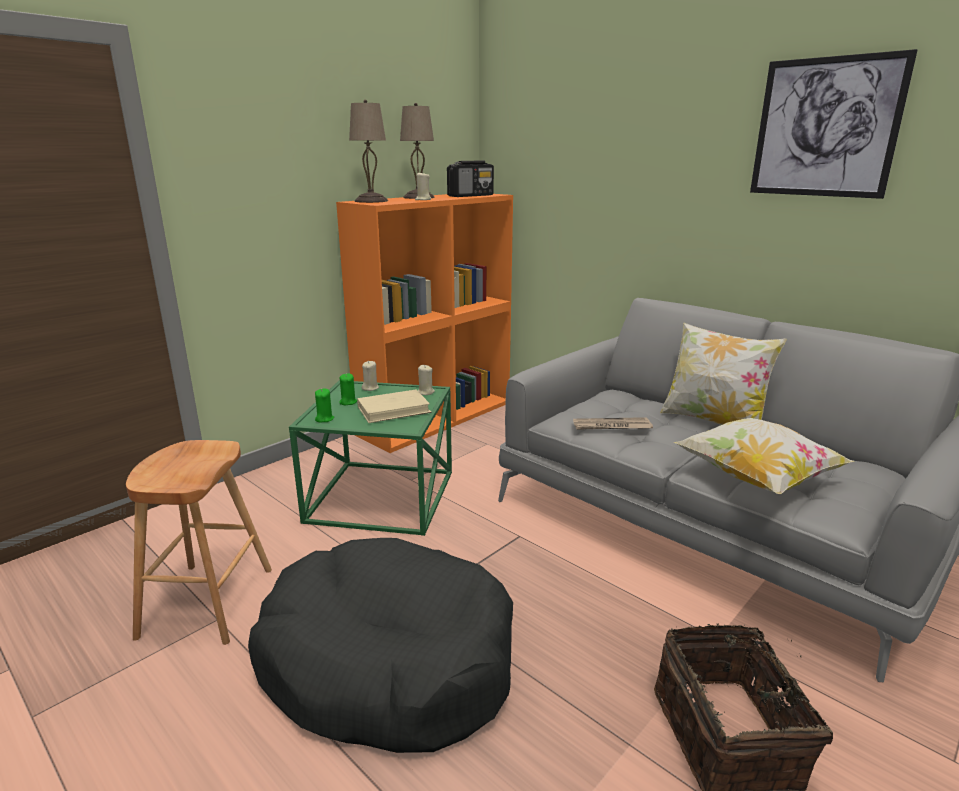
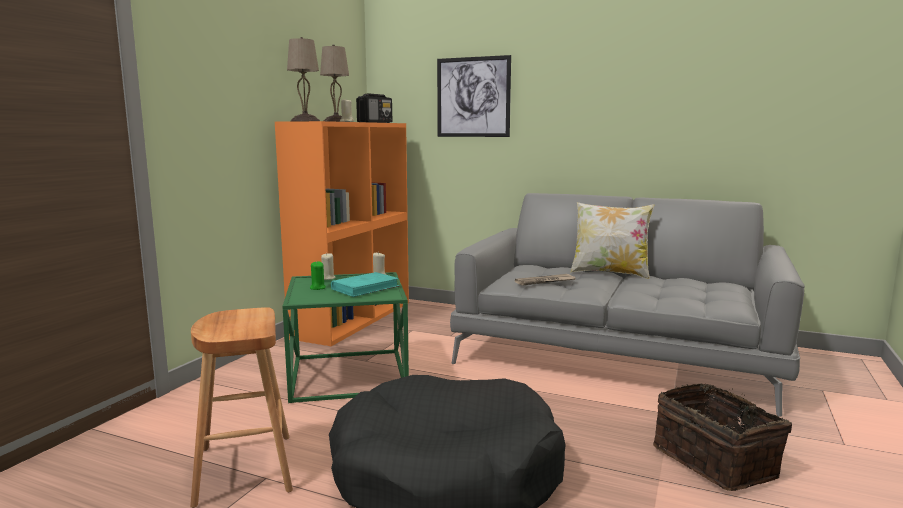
camera: 20 degrees left, 10 degrees down
green candle [315,388,334,422] -> none
beige book [357,390,432,423] -> turquoise book [331,272,400,297]
pillow [674,418,854,494] -> none
picture [750,49,917,199] -> picture moved to [437,55,511,137]

